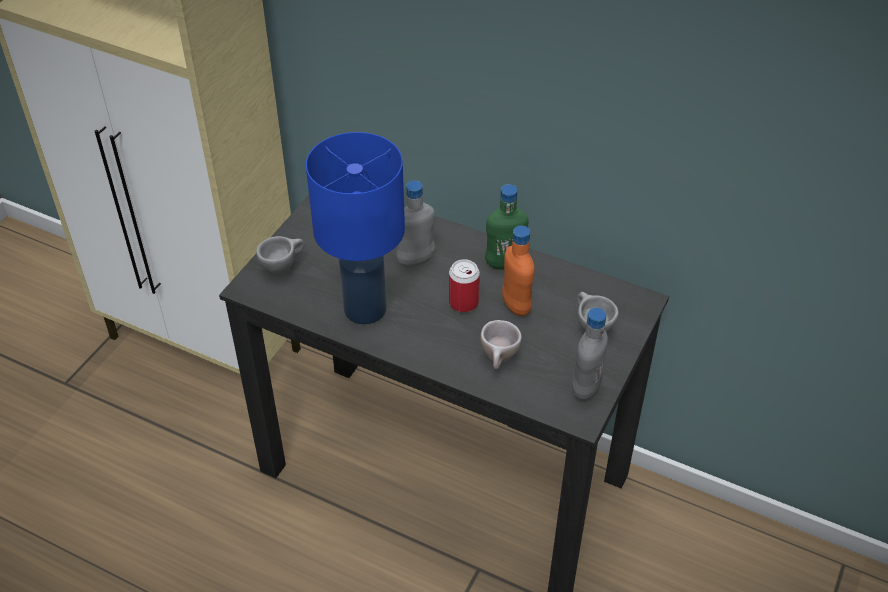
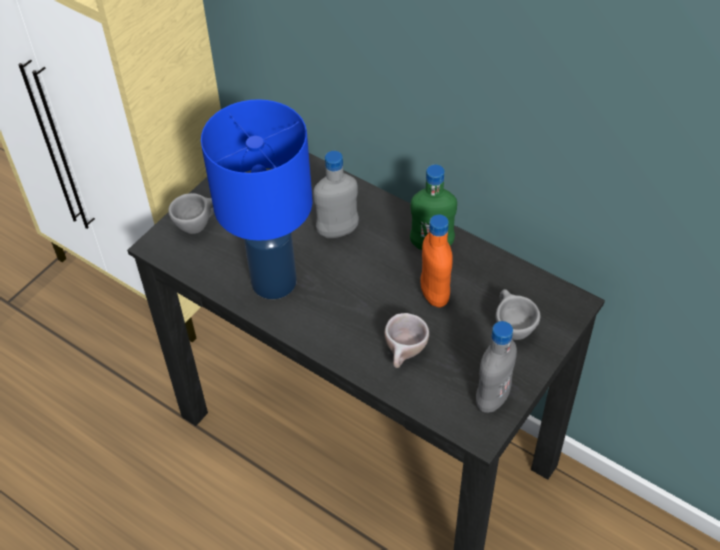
camera: 10 degrees right, 5 degrees up
can [449,259,480,312] -> none

